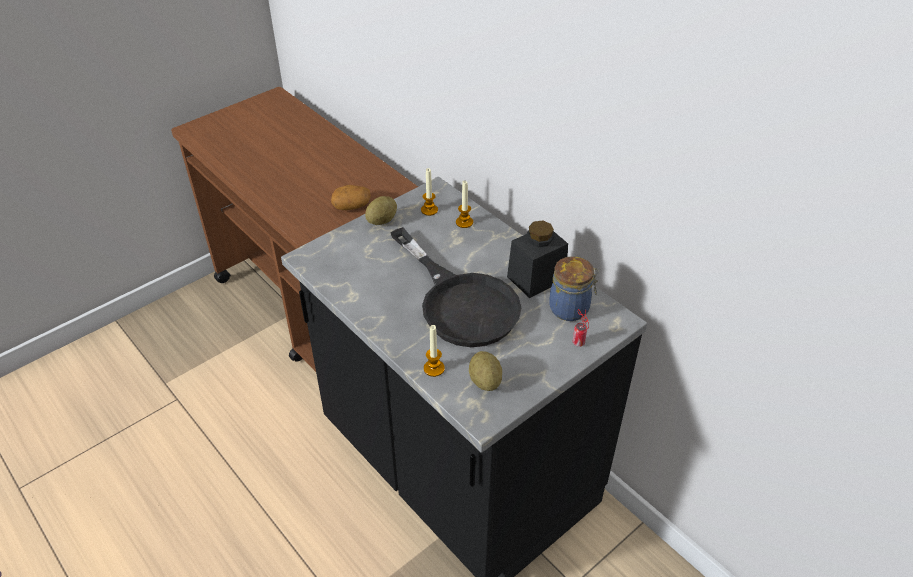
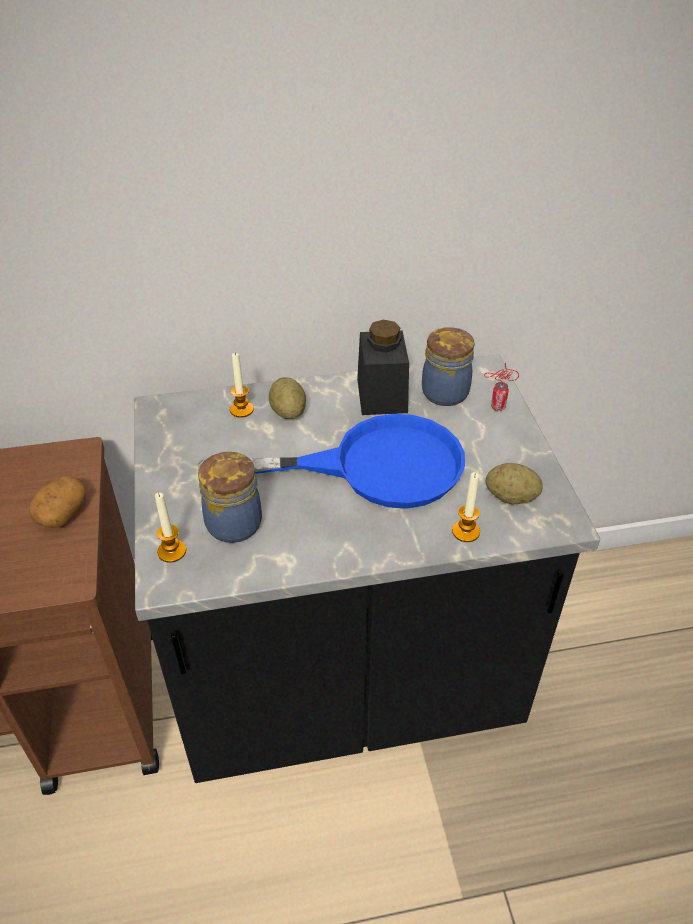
camera: 60 degrees left, 0 degrees up
potato [365,196,397,225] -> potato moved to [269,377,306,419]
black frying pan [390,227,521,347] -> blue frying pan [249,414,465,509]
candle [421,168,438,216] -> candle moved to [155,493,186,562]
none -> jar [197,452,262,543]

